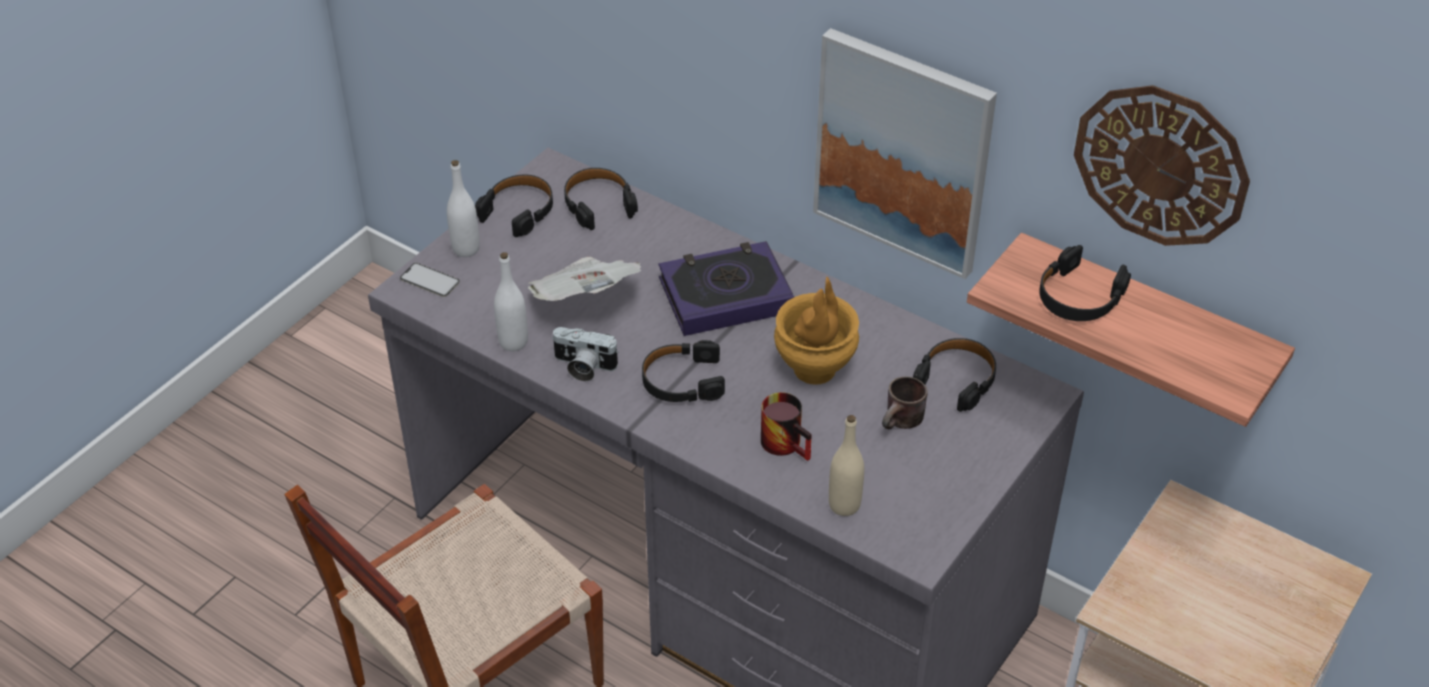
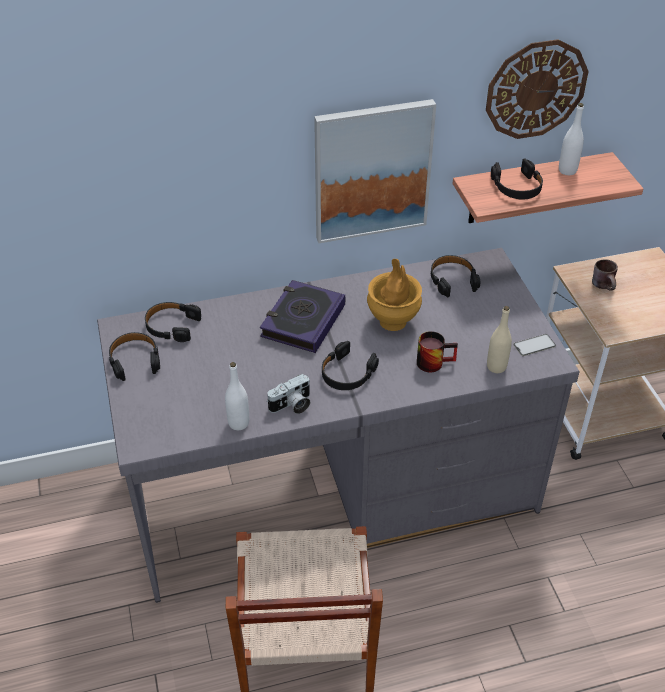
camera: 50 degrees left, 0 degrees up
phone [400,263,460,297] -> phone moved to [513,334,556,356]
white bottle [447,160,480,257] -> white bottle moved to [559,103,584,175]
newspaper [528,257,641,301] -> none
brown mug [882,376,928,429] -> brown mug moved to [592,259,618,291]

